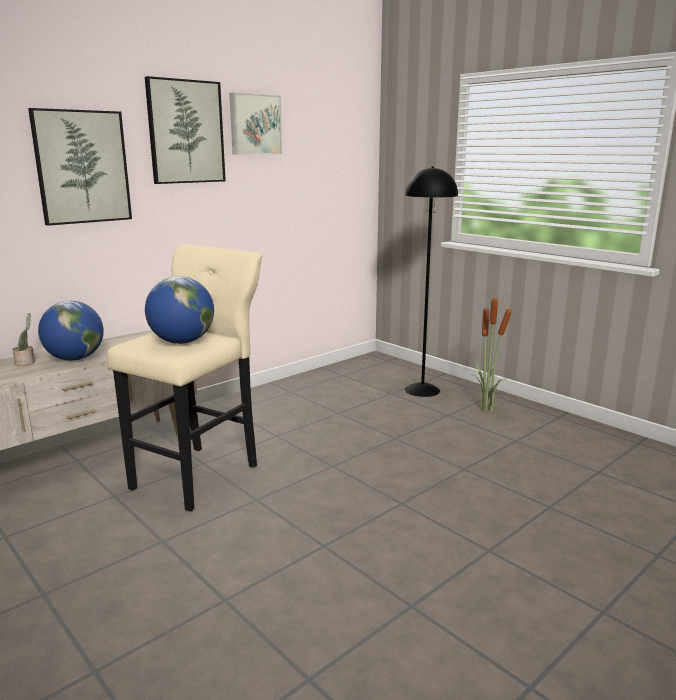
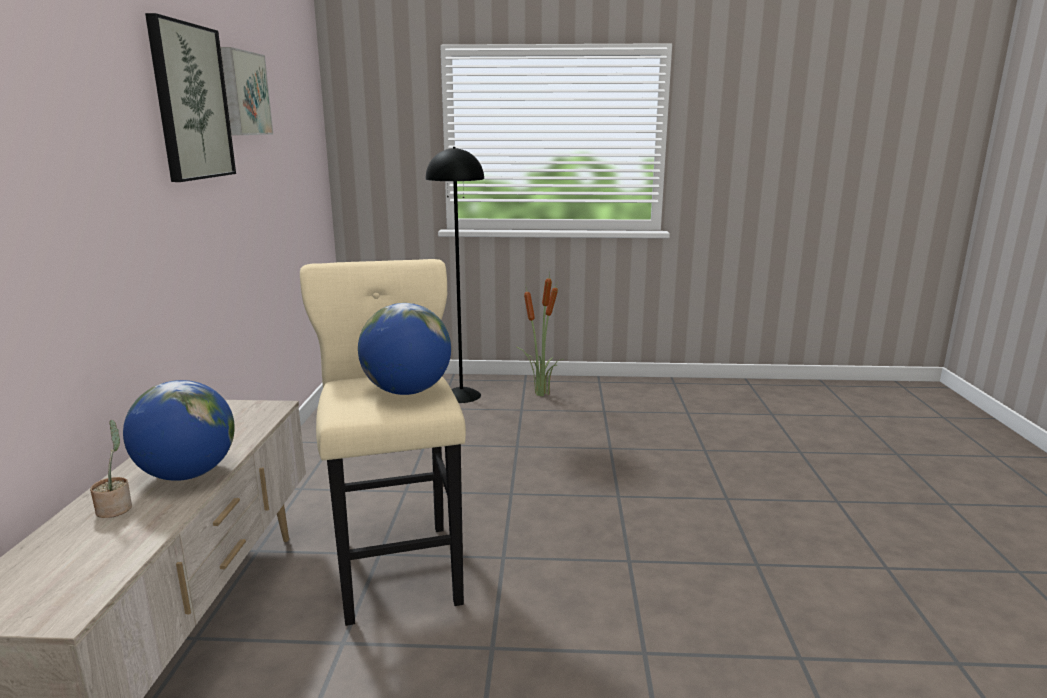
camera: 45 degrees left, 0 degrees up
picture [28,108,132,226] -> none

